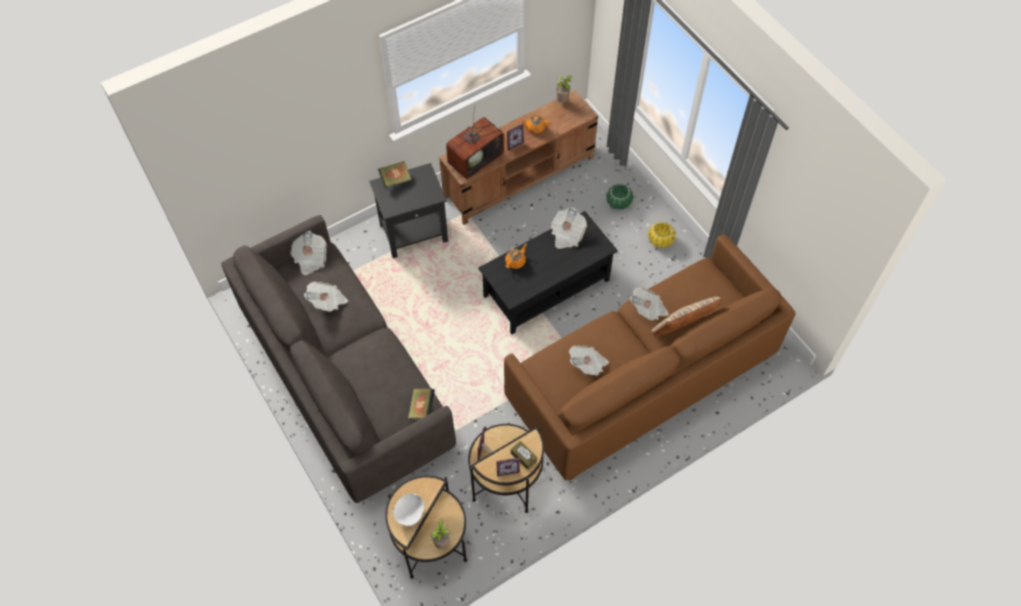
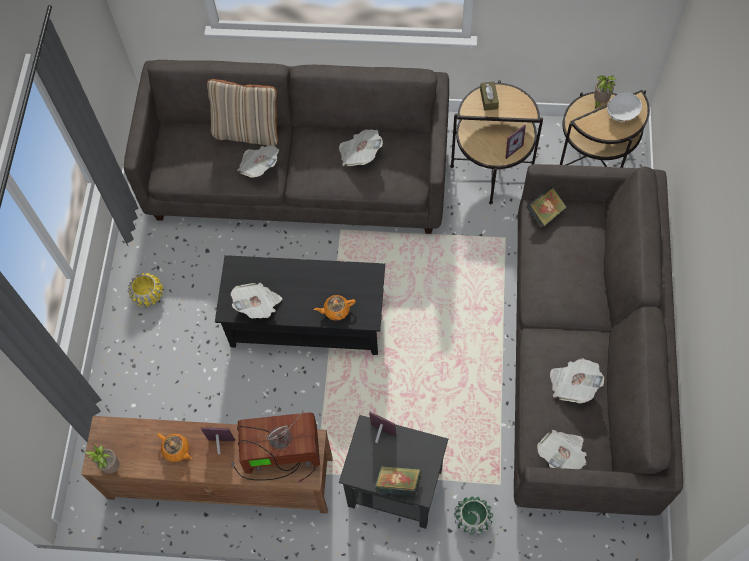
camera: 140 degrees left, 5 degrees up
picture frame [496,458,520,477] -> picture frame moved to [369,412,396,443]
brown sofa [504,234,796,481] -> grey sofa [123,60,449,234]
green planter [606,184,634,210] -> green planter moved to [454,496,493,536]

